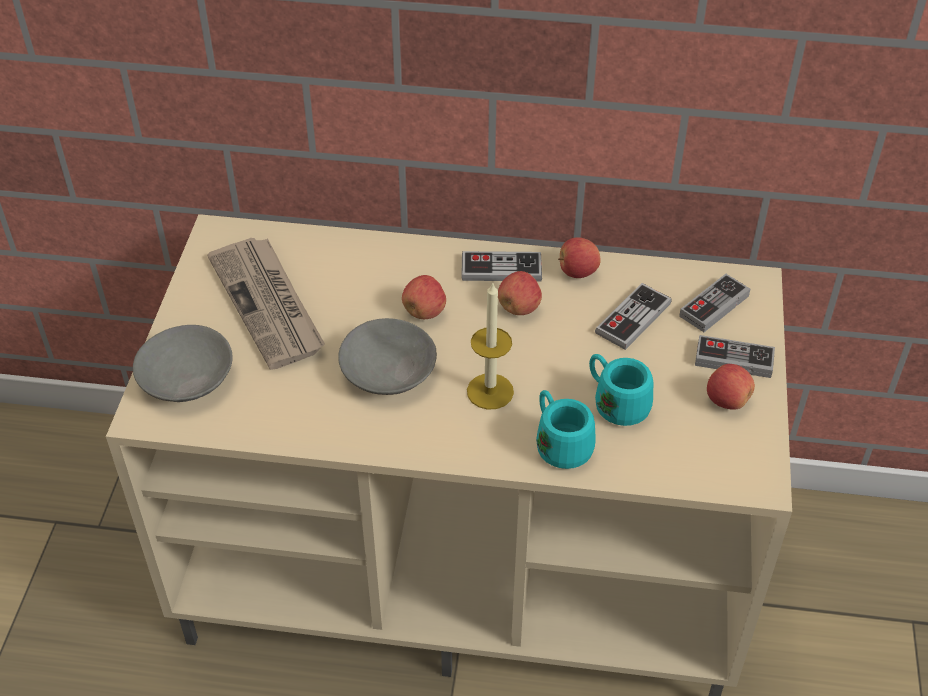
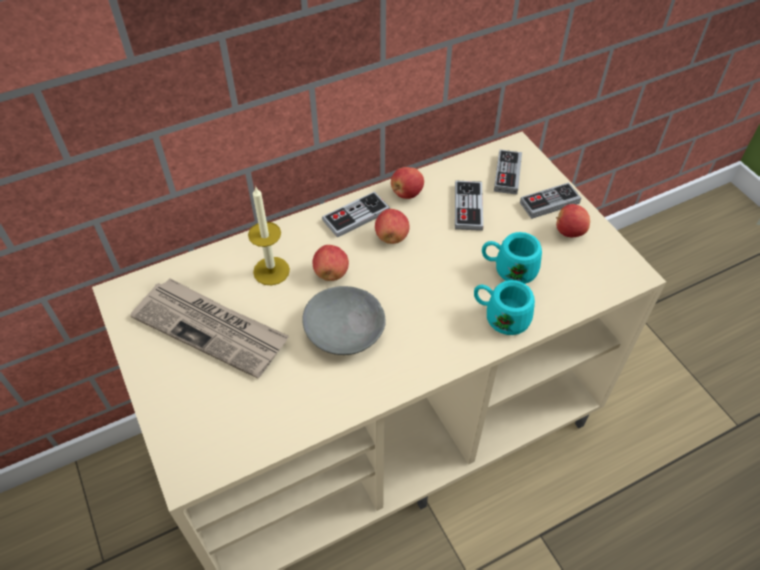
camera: 35 degrees left, 5 degrees up
grey bowl [133,325,233,402] -> none
candle [467,282,514,410] -> candle moved to [248,187,290,285]

